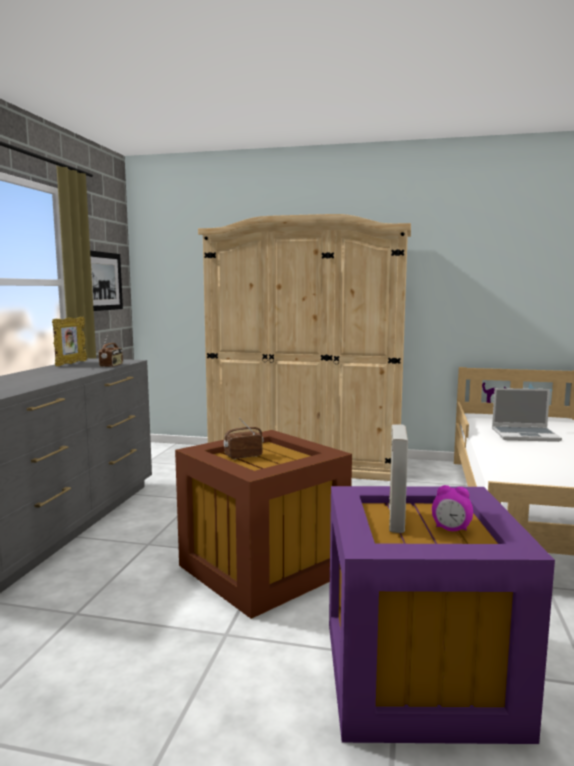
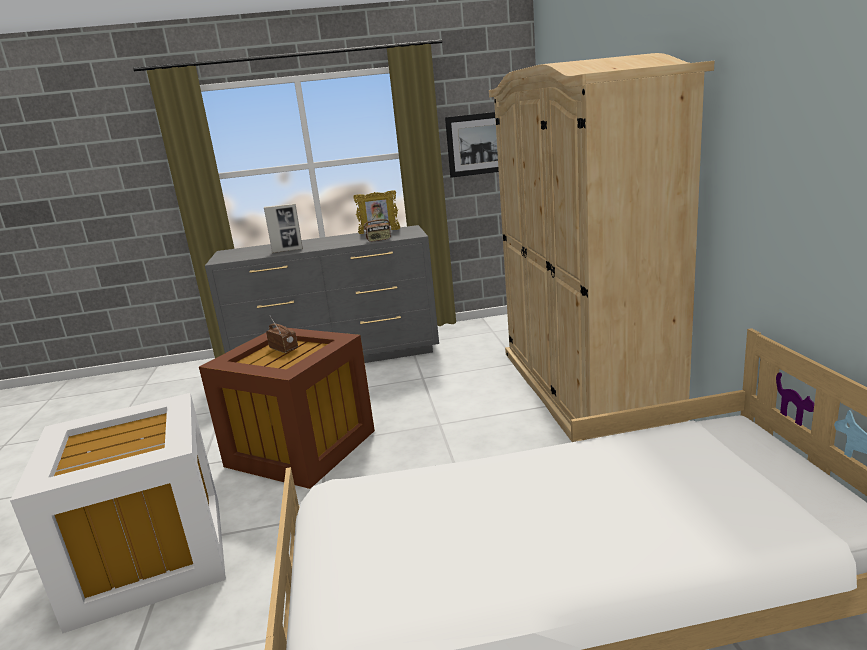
camera: 70 degrees right, 10 degrees up
purple storage box [329,486,555,744] -> white storage box [10,393,226,634]
picture frame [389,424,408,533] -> picture frame moved to [264,203,303,253]
alarm clock [432,485,473,531] -> none
laptop [492,388,562,442] -> none

